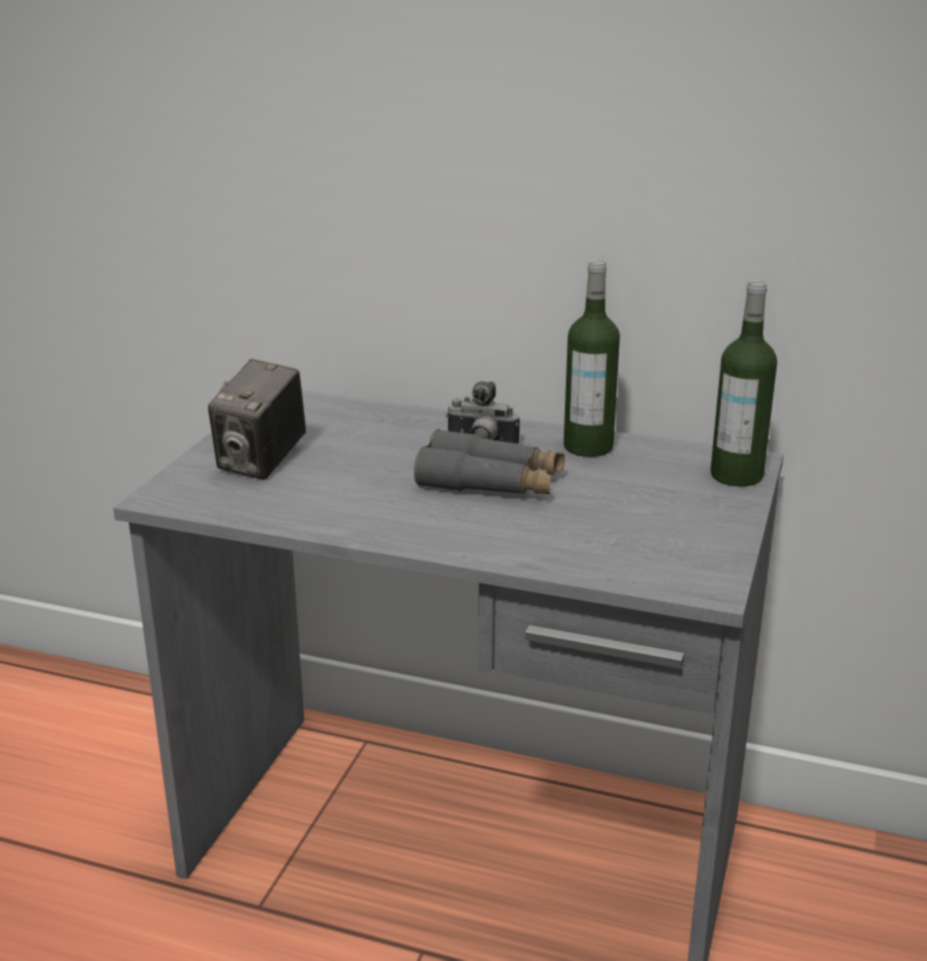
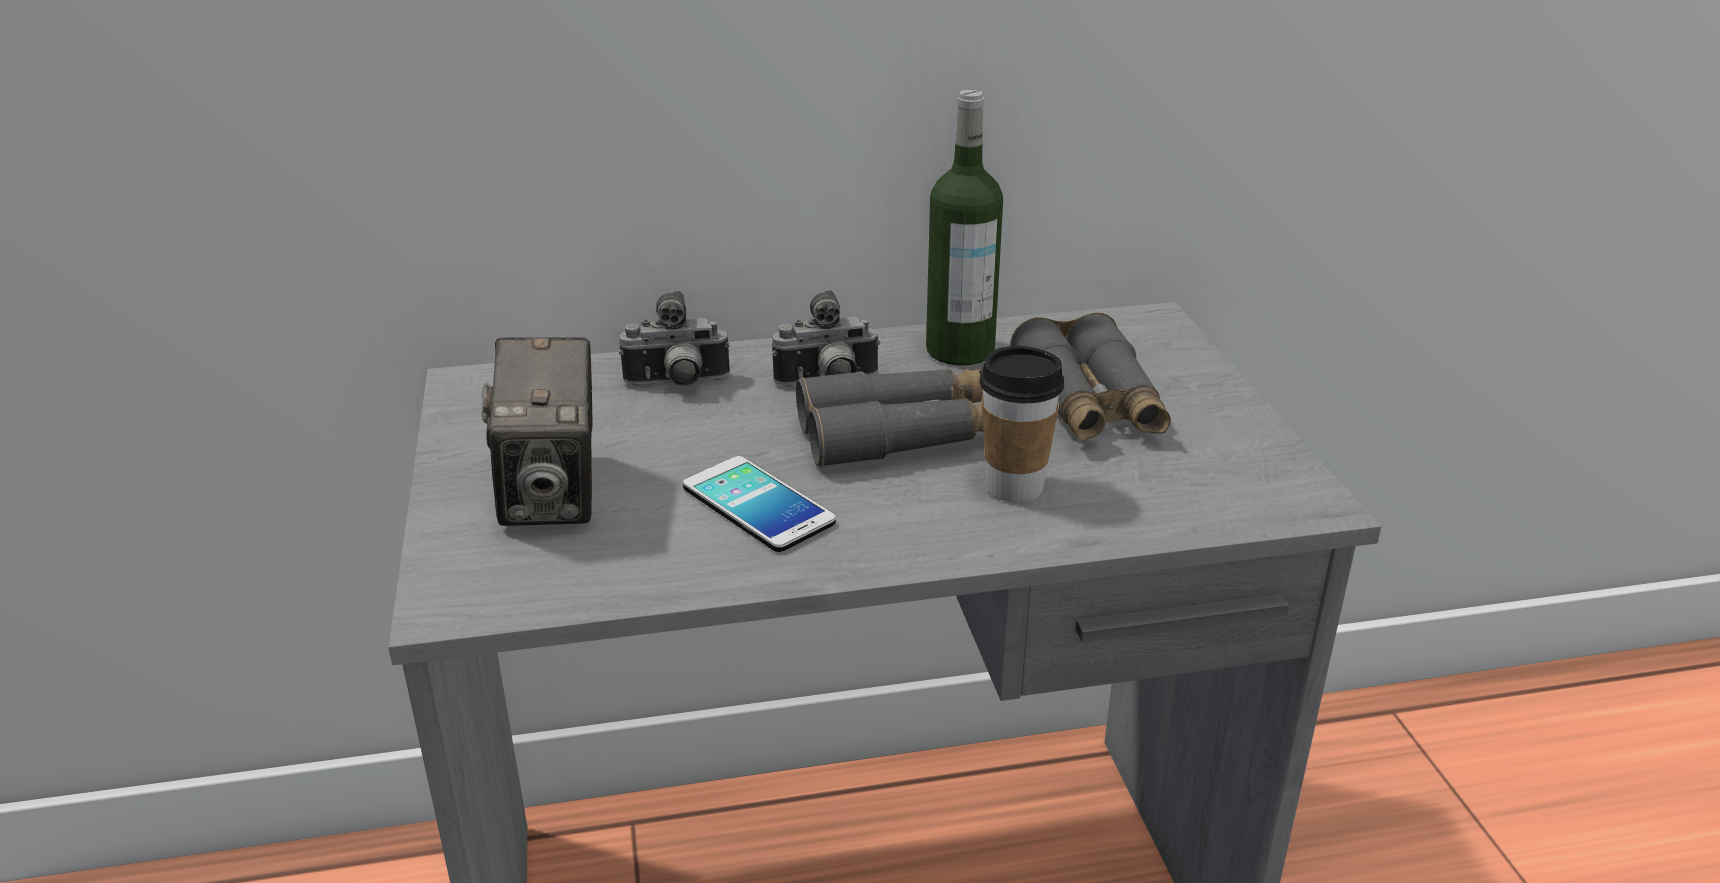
camera: 30 degrees left, 5 degrees up
bottle [711,280,777,487] -> none
none -> camera [619,291,730,386]
none -> phone [683,456,836,552]
none -> cup [979,346,1064,503]
none -> grey binoculars [1010,312,1171,441]

